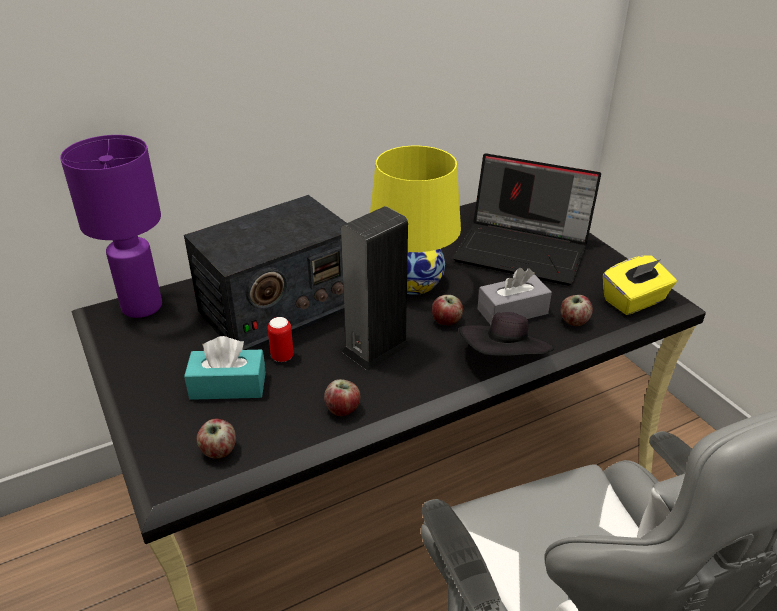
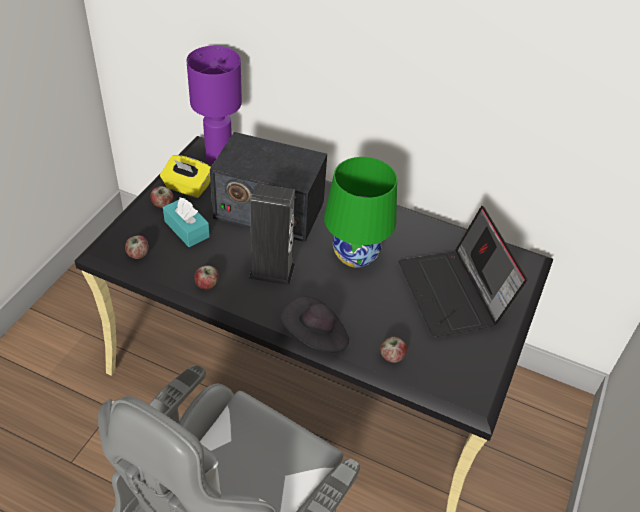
camera: 50 degrees right, 10 degrees up
can [267,317,294,362] -> none
yellow table lamp [370,146,461,295] -> green table lamp [324,157,397,268]
apple [432,295,463,325] -> apple moved to [150,186,173,208]
grey tissue box [477,268,552,325] -> none
yellow tissue box [603,255,677,315] -> yellow tissue box moved to [160,155,211,198]

